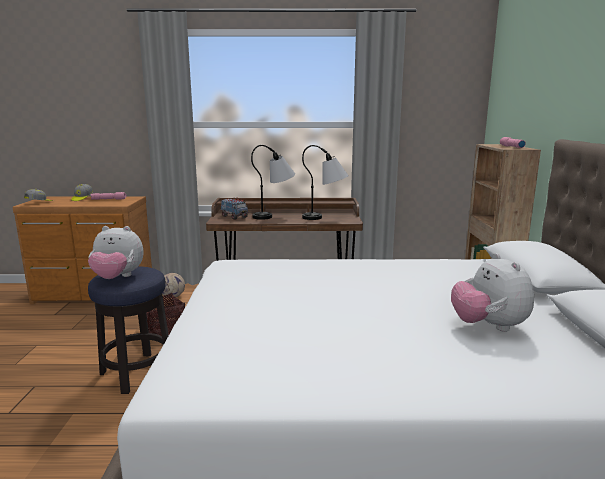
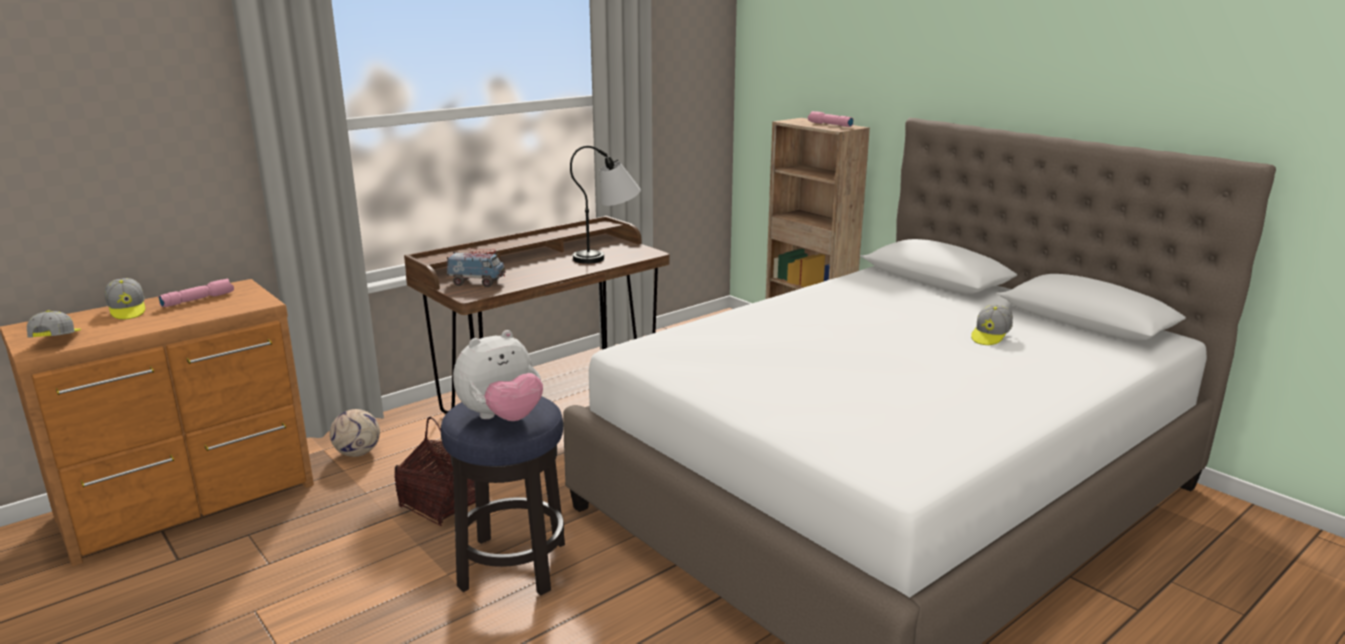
camera: 40 degrees left, 5 degrees up
table lamp [251,145,295,220] -> none
plush toy [451,253,534,332] -> cap [971,304,1013,345]

